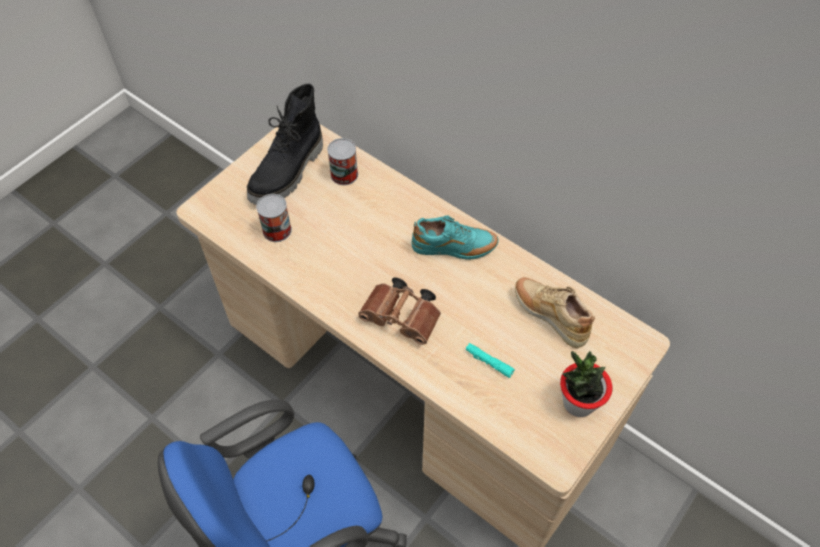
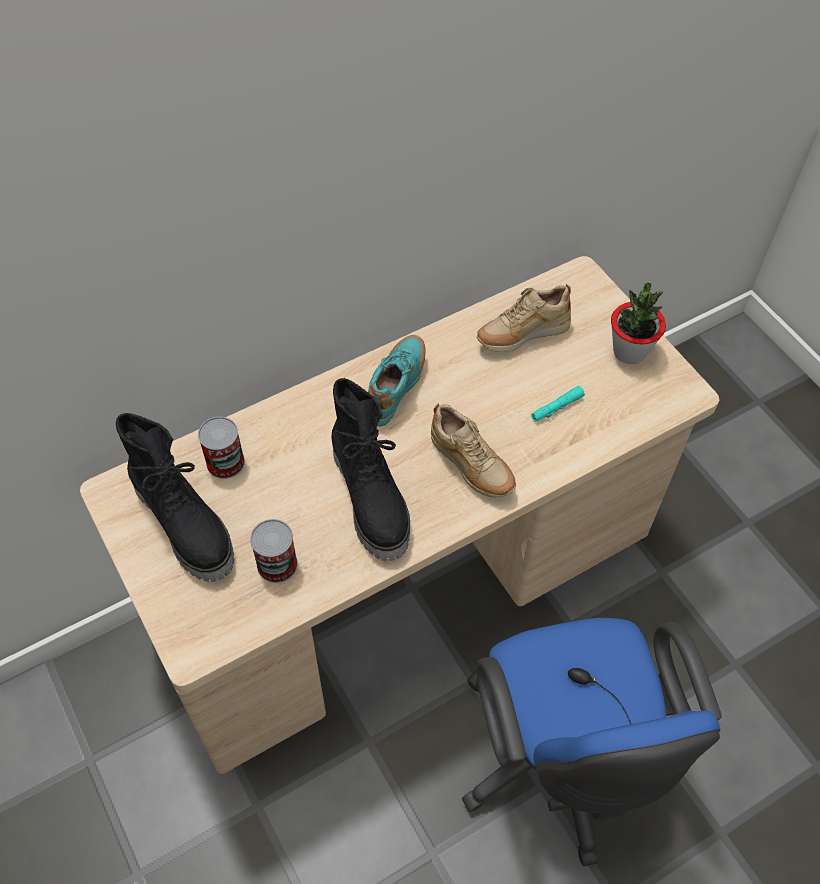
camera: 70 degrees left, 0 degrees up
brown binoculars [358,277,441,345] -> beige shoe [431,403,516,498]
none -> black boot [331,378,410,561]

